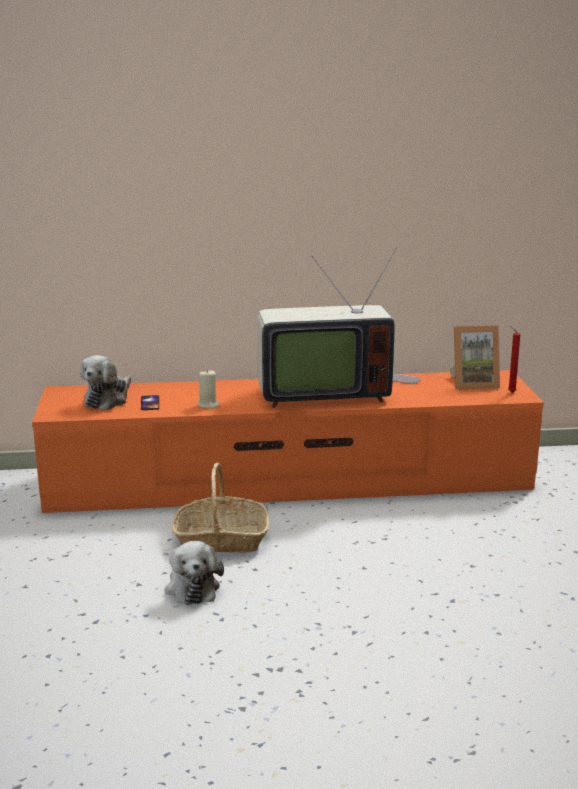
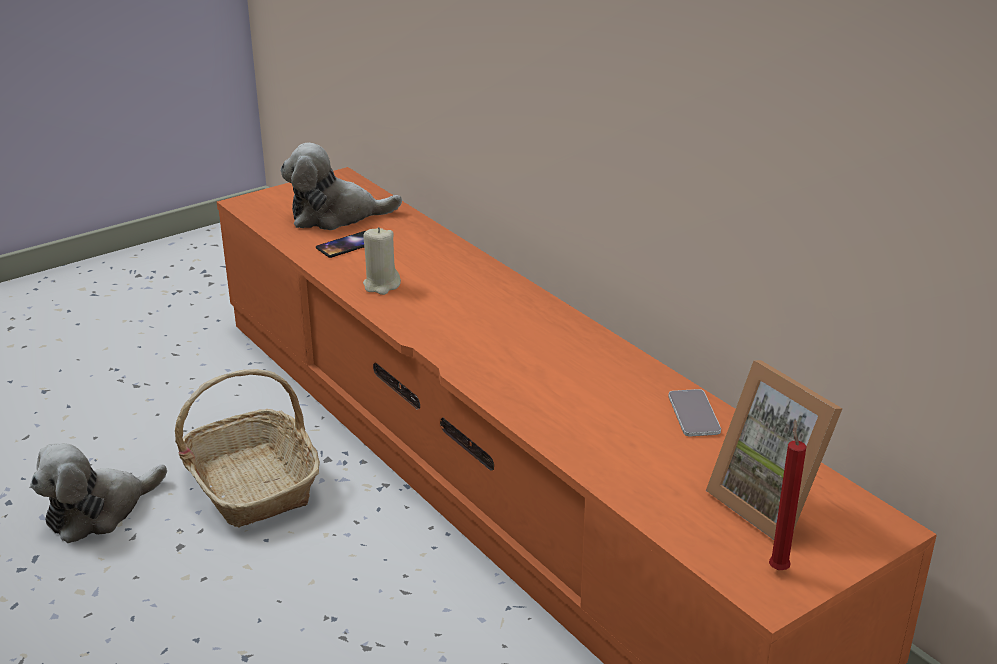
camera: 60 degrees right, 10 degrees up
television [257,247,397,408] -> none

